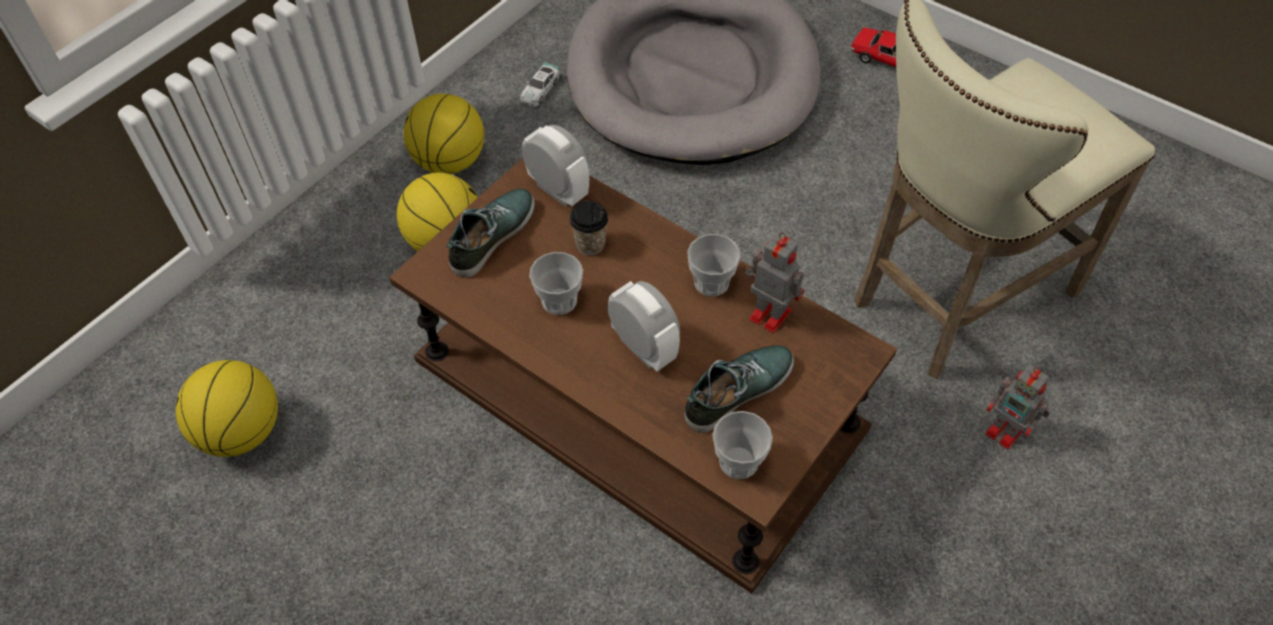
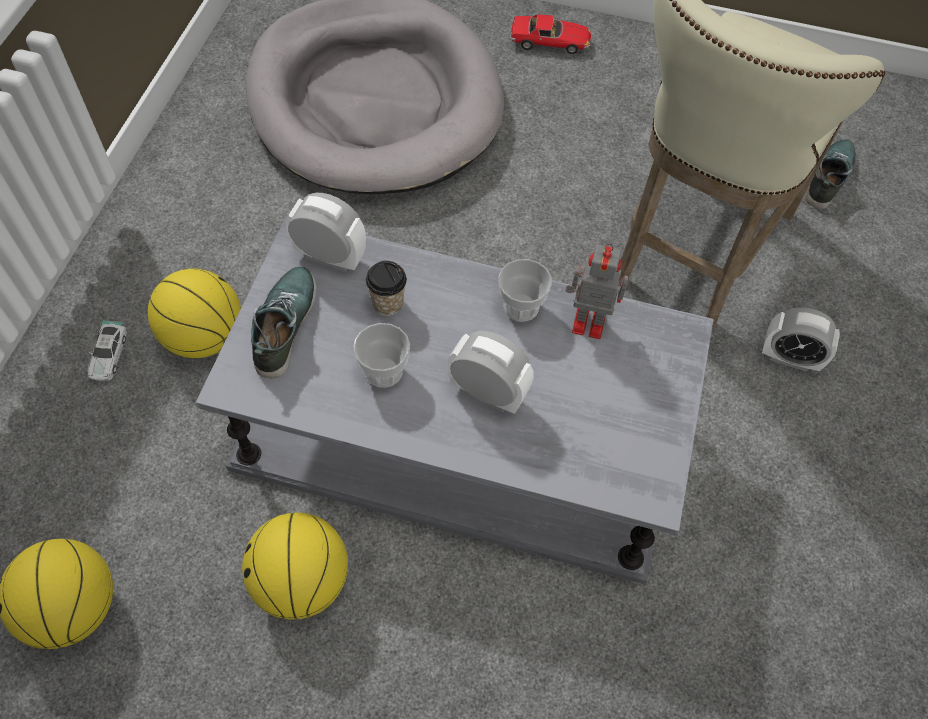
camera: 25 degrees left, 5 degrees up
brown coffee table [389,158,897,594] -> grey coffee table [196,217,714,584]
basketball [404,94,484,174] -> basketball moved to [242,512,348,620]
toy car [520,62,560,107] -> toy car moved to [88,320,127,381]
shoe [684,345,794,433] -> shoe moved to [806,140,856,209]
cup [712,411,773,479] -> none
toy robot [985,365,1050,449] -> alarm clock [762,307,840,372]

